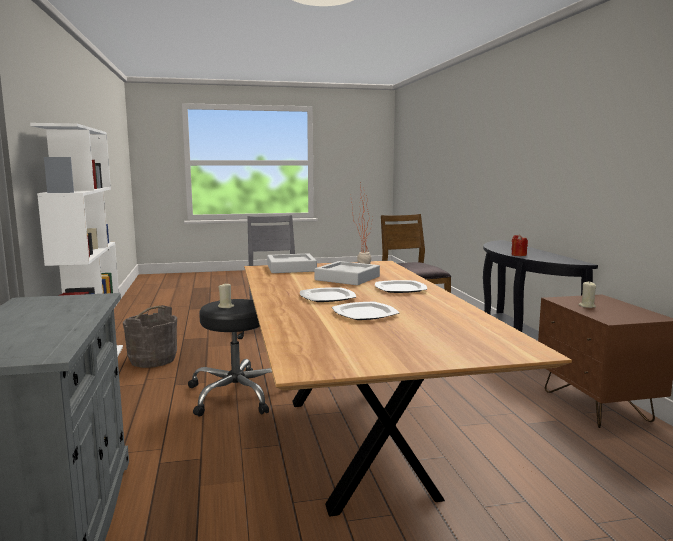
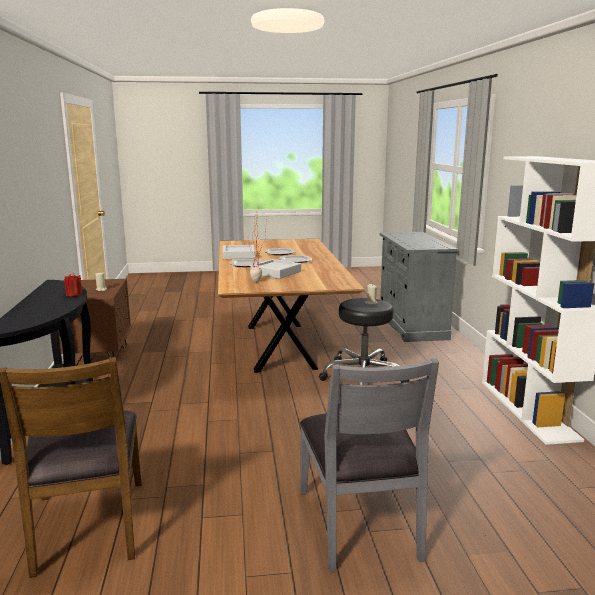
camera: 175 degrees left, 5 degrees up
grey bucket [123,305,177,368] -> none
grey tray [267,254,317,273] -> grey tray moved to [223,245,256,259]

